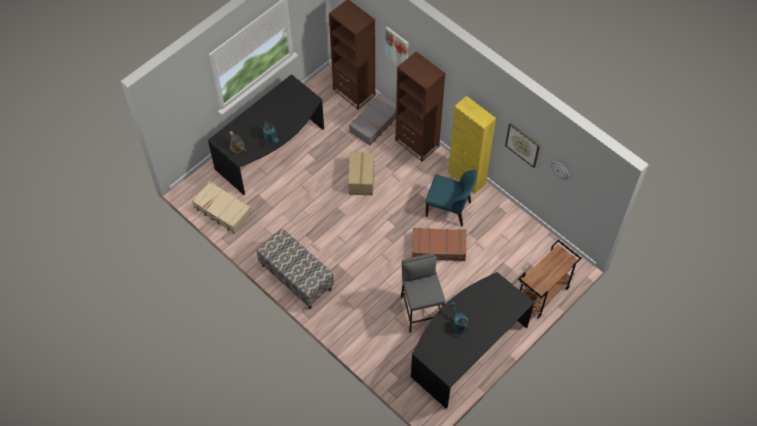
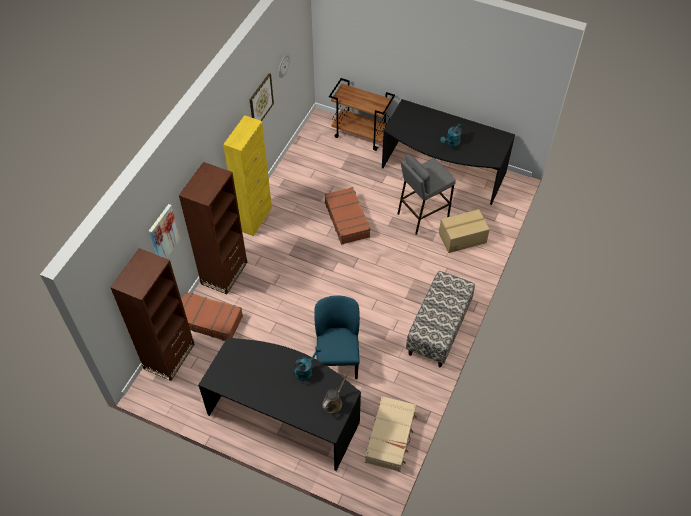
camera: 110 degrees left, 5 degrees down
cardboard box [348,152,374,195] -> cardboard box moved to [439,209,490,253]
grey suitcase [349,93,396,145] -> brown suitcase [182,292,243,341]
blue chair [425,170,477,227] -> blue chair moved to [314,296,360,379]

